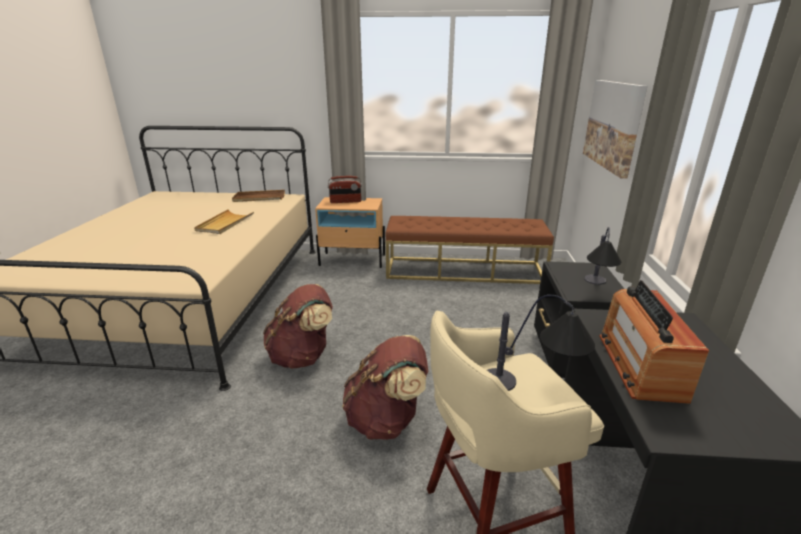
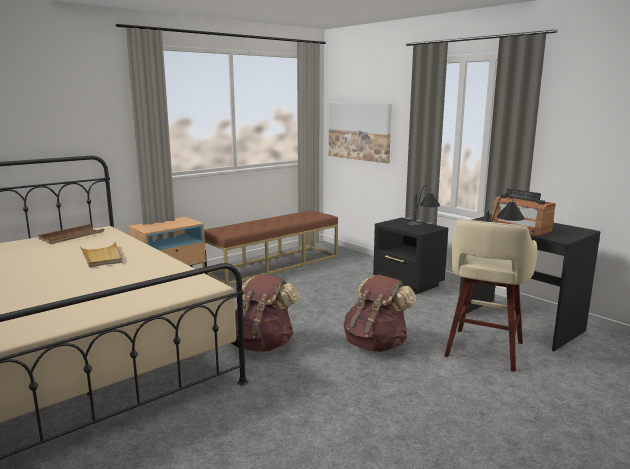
camera: 45 degrees left, 10 degrees down
radio [328,176,362,203] -> none

